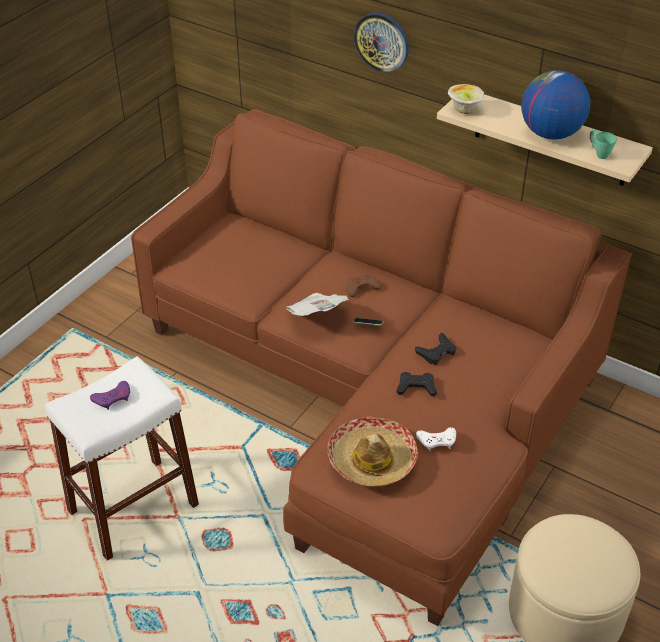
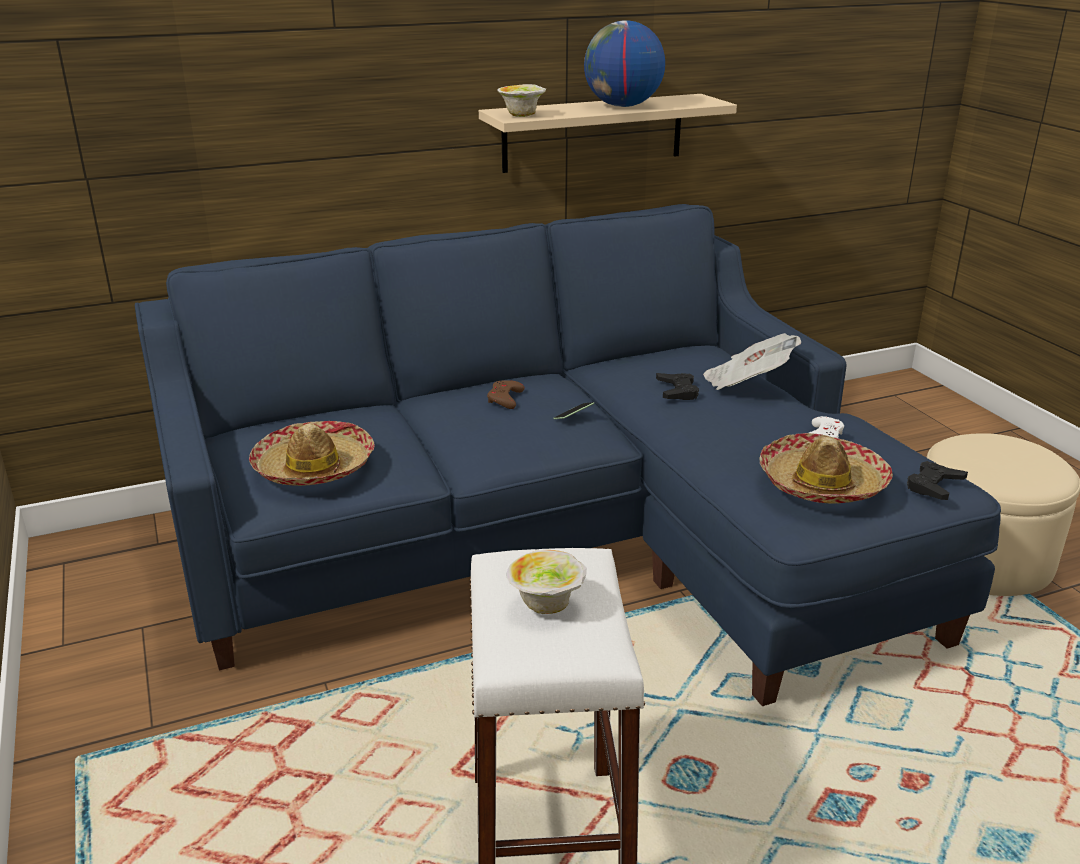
camera: 55 degrees left, 15 degrees down
purple game controller [90,381,130,410] -> bowl [506,550,587,614]
brown sofa [131,109,632,626] -> blue sofa [135,204,1001,706]
newspaper [287,293,349,316] -> newspaper moved to [703,333,801,390]
wall clock [353,12,409,72] -> none
black game controller [397,372,437,397] -> black game controller moved to [907,461,968,500]
green mug [590,130,617,159] -> none
none -> hat [249,421,375,486]

